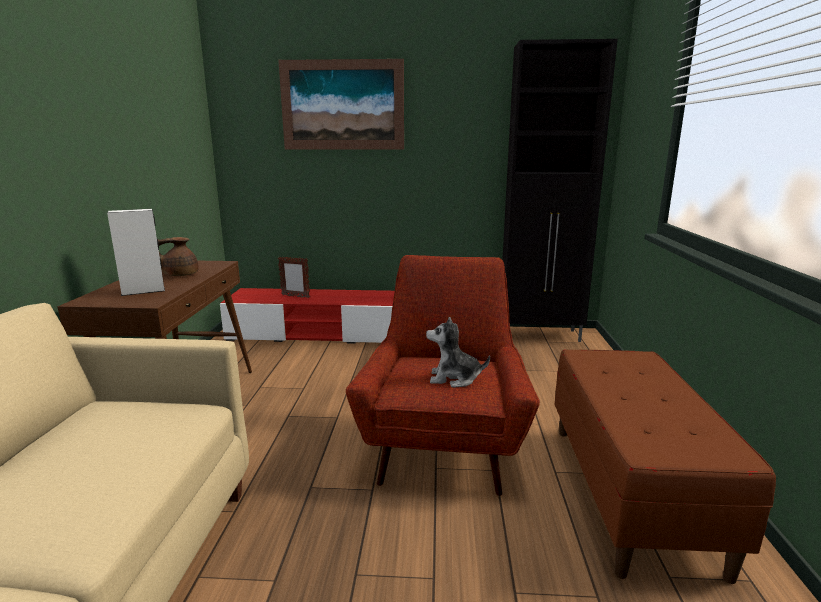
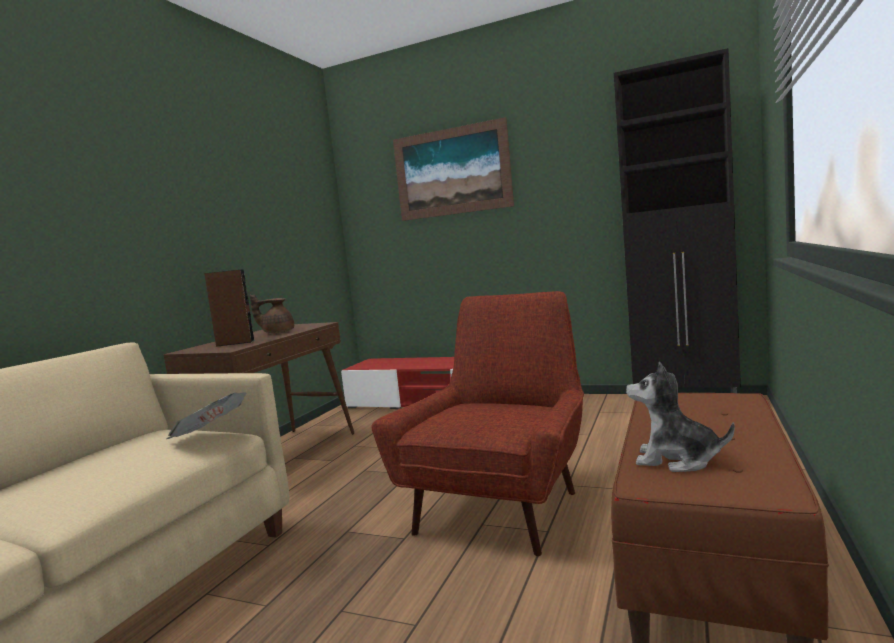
camera: 20 degrees right, 10 degrees down
white speaker [107,209,165,296] -> brown speaker [204,269,255,347]
picture frame [278,256,310,298] -> none
plush toy [426,317,490,388] -> plush toy moved to [626,362,735,472]
none -> newspaper [167,392,247,439]

